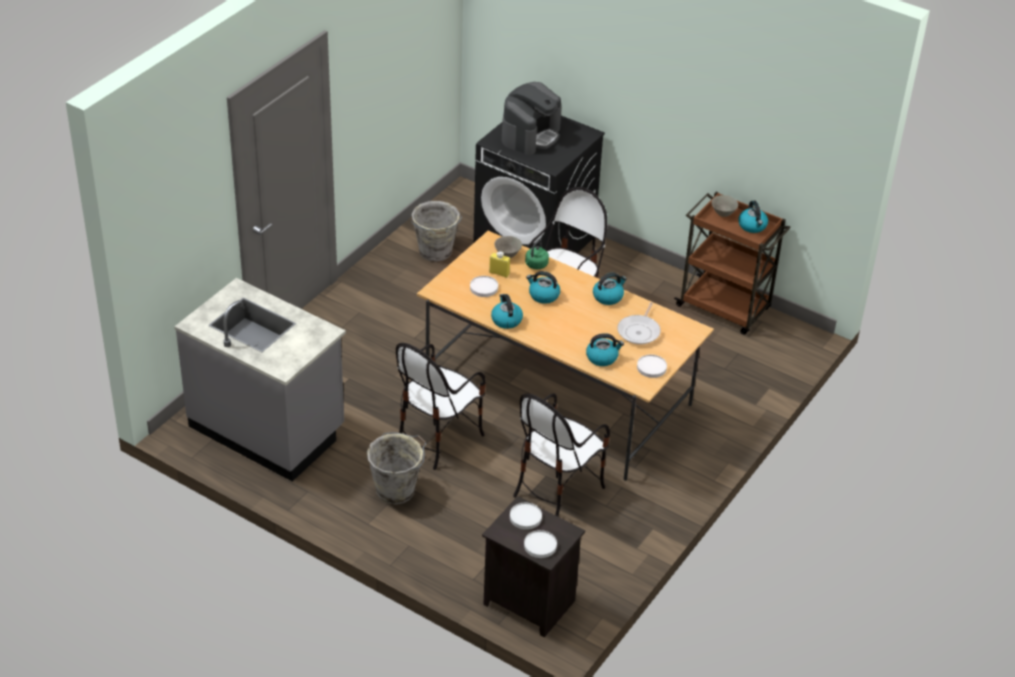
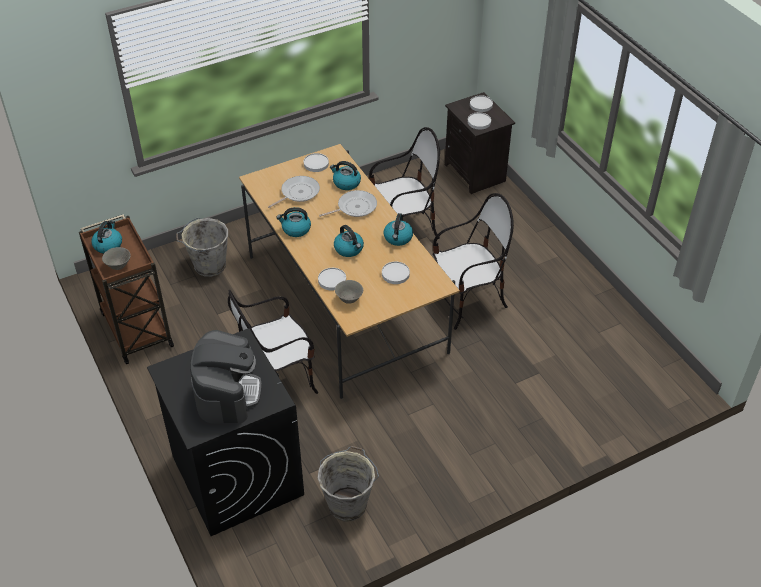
camera: 150 degrees left, 5 degrees up
grey counter [174,278,346,481] -> none
grey bucket [367,432,426,505] -> grey bucket moved to [176,218,228,277]
yellow bottle [489,251,510,278] -> none
coffee machine [502,82,561,155] -> coffee machine turned 120 degrees clockwise [190,330,262,424]
green kettle [525,239,549,269] -> white plate [318,268,346,291]
none -> frying pan [319,190,377,217]

